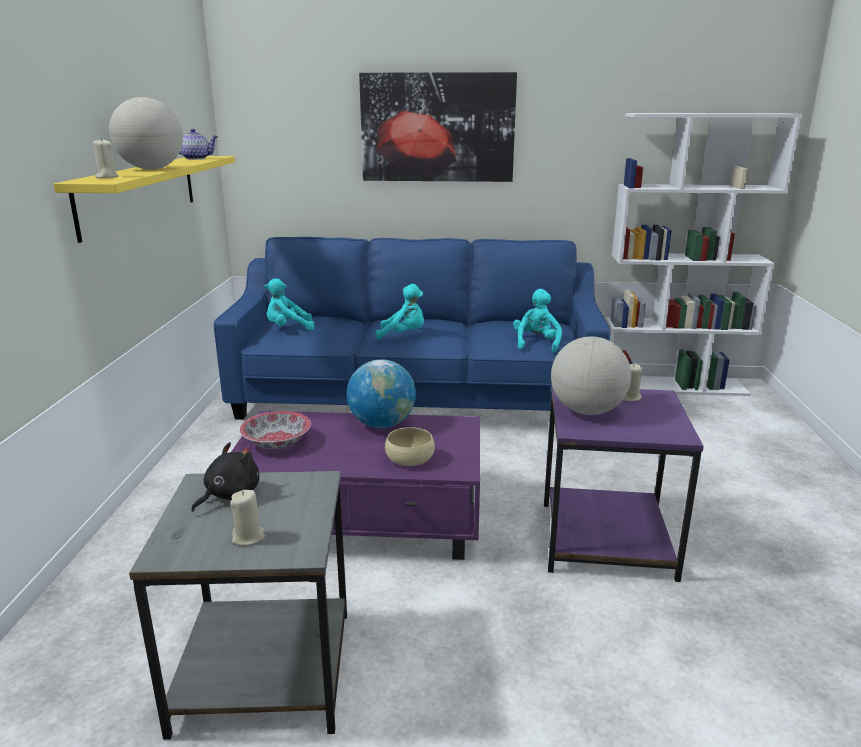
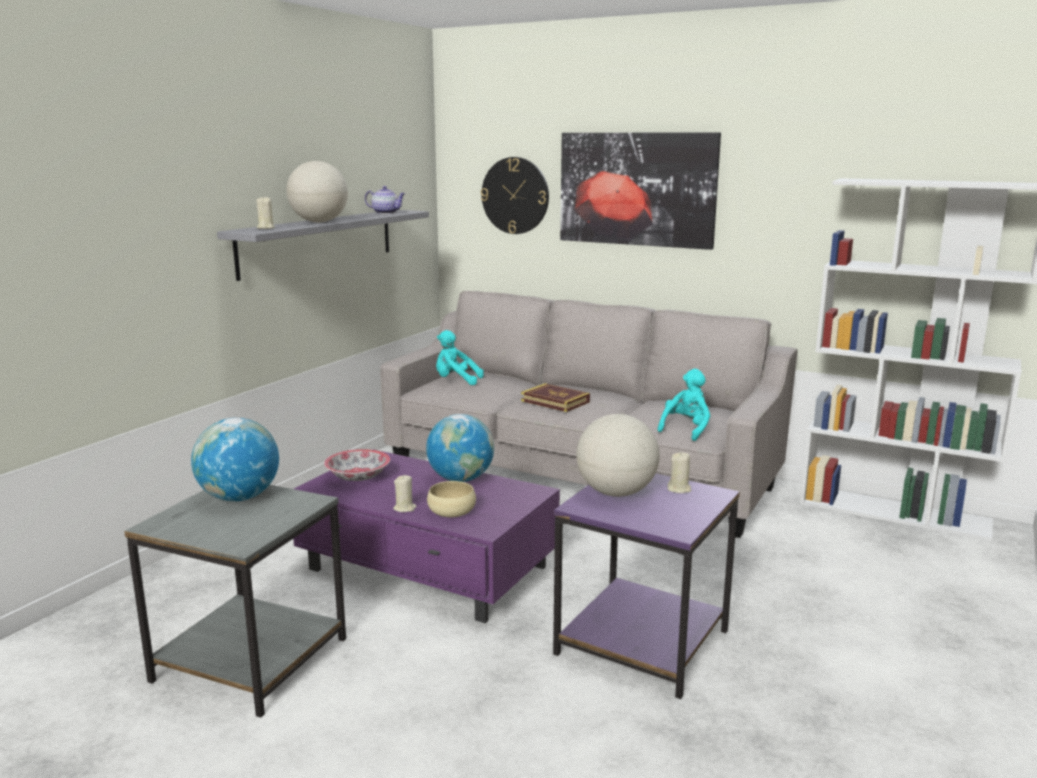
camera: 25 degrees right, 5 degrees down
yellow shelf [54,156,235,243] -> grey shelf [217,210,429,281]
black plush toy [191,442,259,512] -> globe [191,418,279,501]
blue sofa [214,237,610,420] -> grey sofa [380,291,798,538]
beige candle [230,490,265,546] -> beige candle moved to [393,475,417,512]
turquoise plush toy [376,284,424,340] -> book [521,383,590,412]
none -> wall clock [481,157,549,234]

